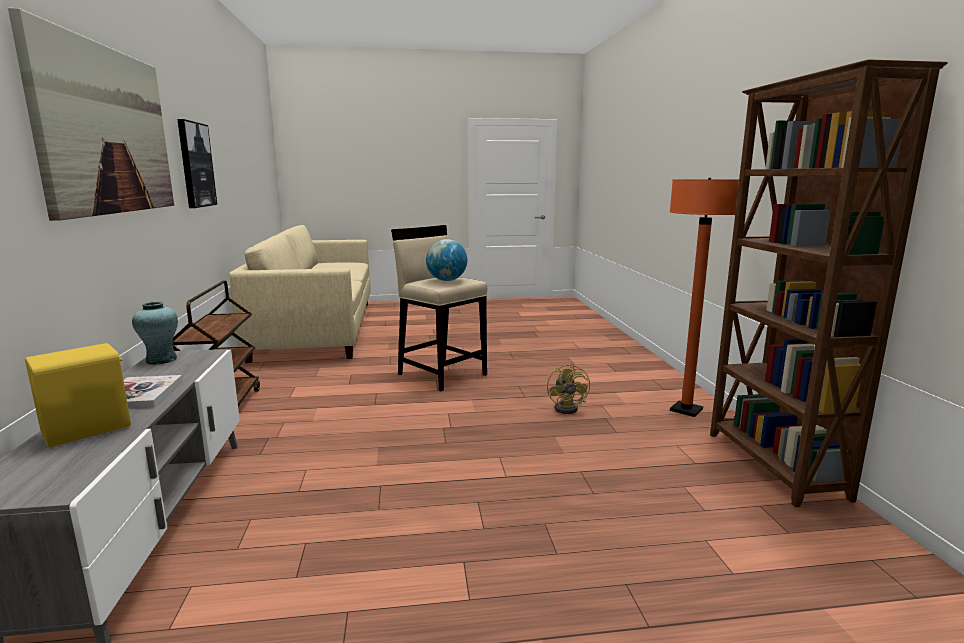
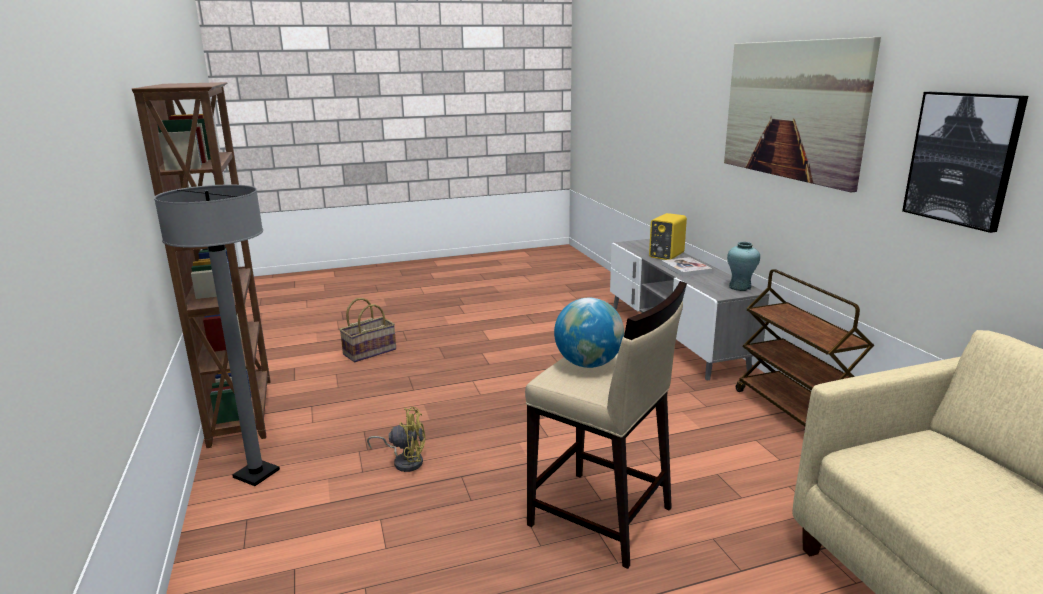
camera: 170 degrees right, 5 degrees up
yellow fan [547,363,590,414] -> yellow fan turned 105 degrees clockwise [367,407,426,472]
orange floor lamp [669,178,739,417] -> grey floor lamp [154,185,280,486]
none -> basket [339,298,396,362]

